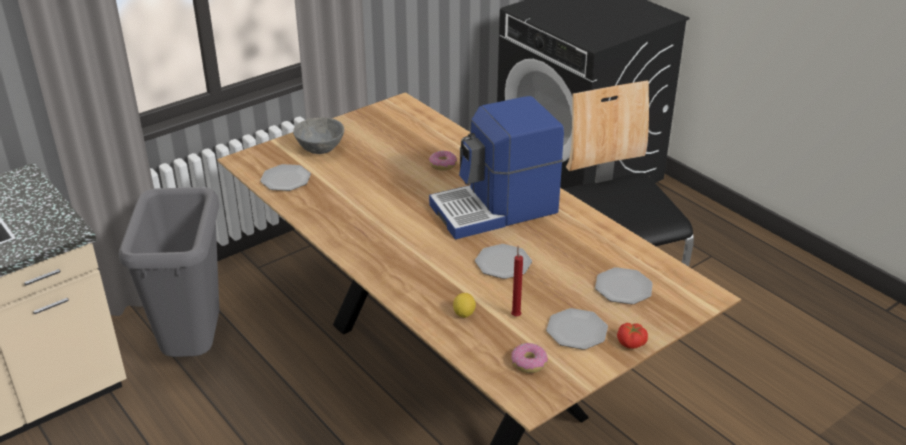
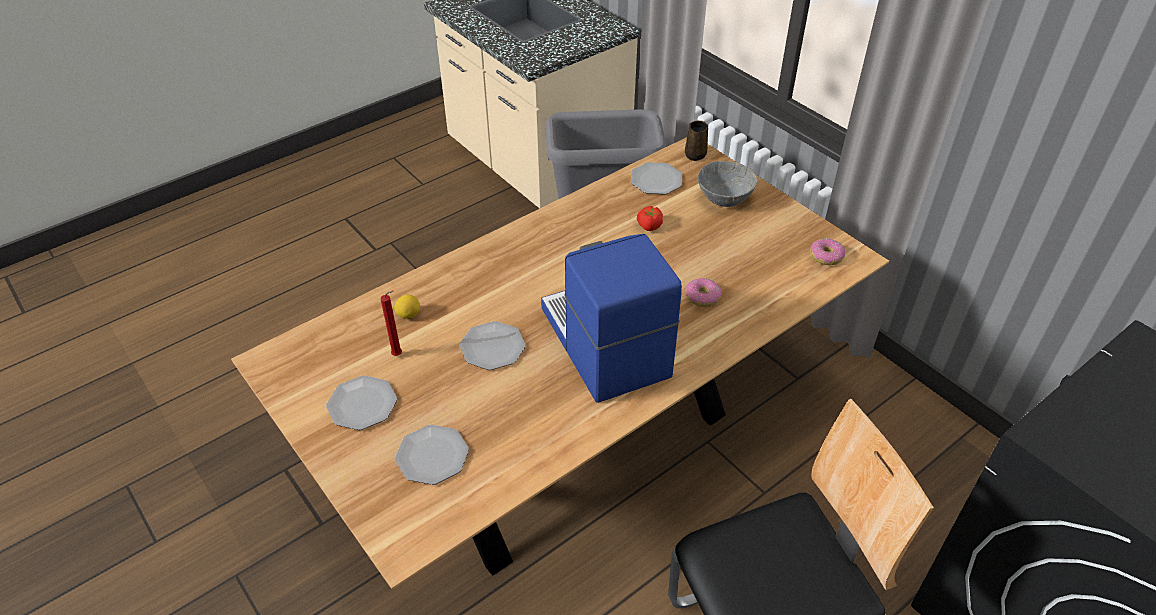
camera: 90 degrees right, 10 degrees up
donut [511,343,548,373] -> donut moved to [810,238,845,265]
tomato [617,323,648,349] -> tomato moved to [637,206,663,231]
none -> brown mug [685,121,708,161]

